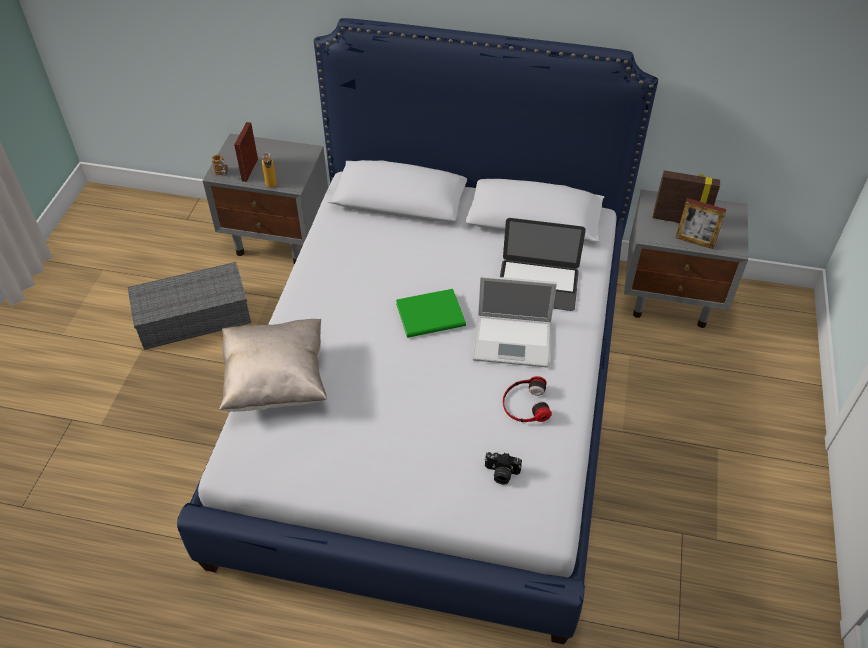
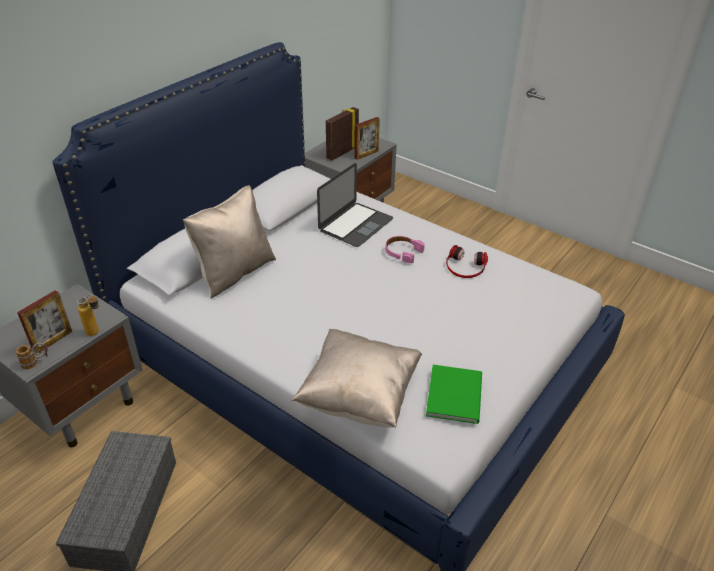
camera: 65 degrees left, 10 degrees down
picture frame [234,122,258,182] -> picture frame turned 90 degrees counterclockwise [17,290,72,353]
green book [396,289,466,338] -> green book moved to [426,365,482,424]
laptop [473,275,557,368] -> pink headphones [385,236,425,263]
camera [484,451,522,485] -> none
none -> beige pillow [183,185,276,298]

